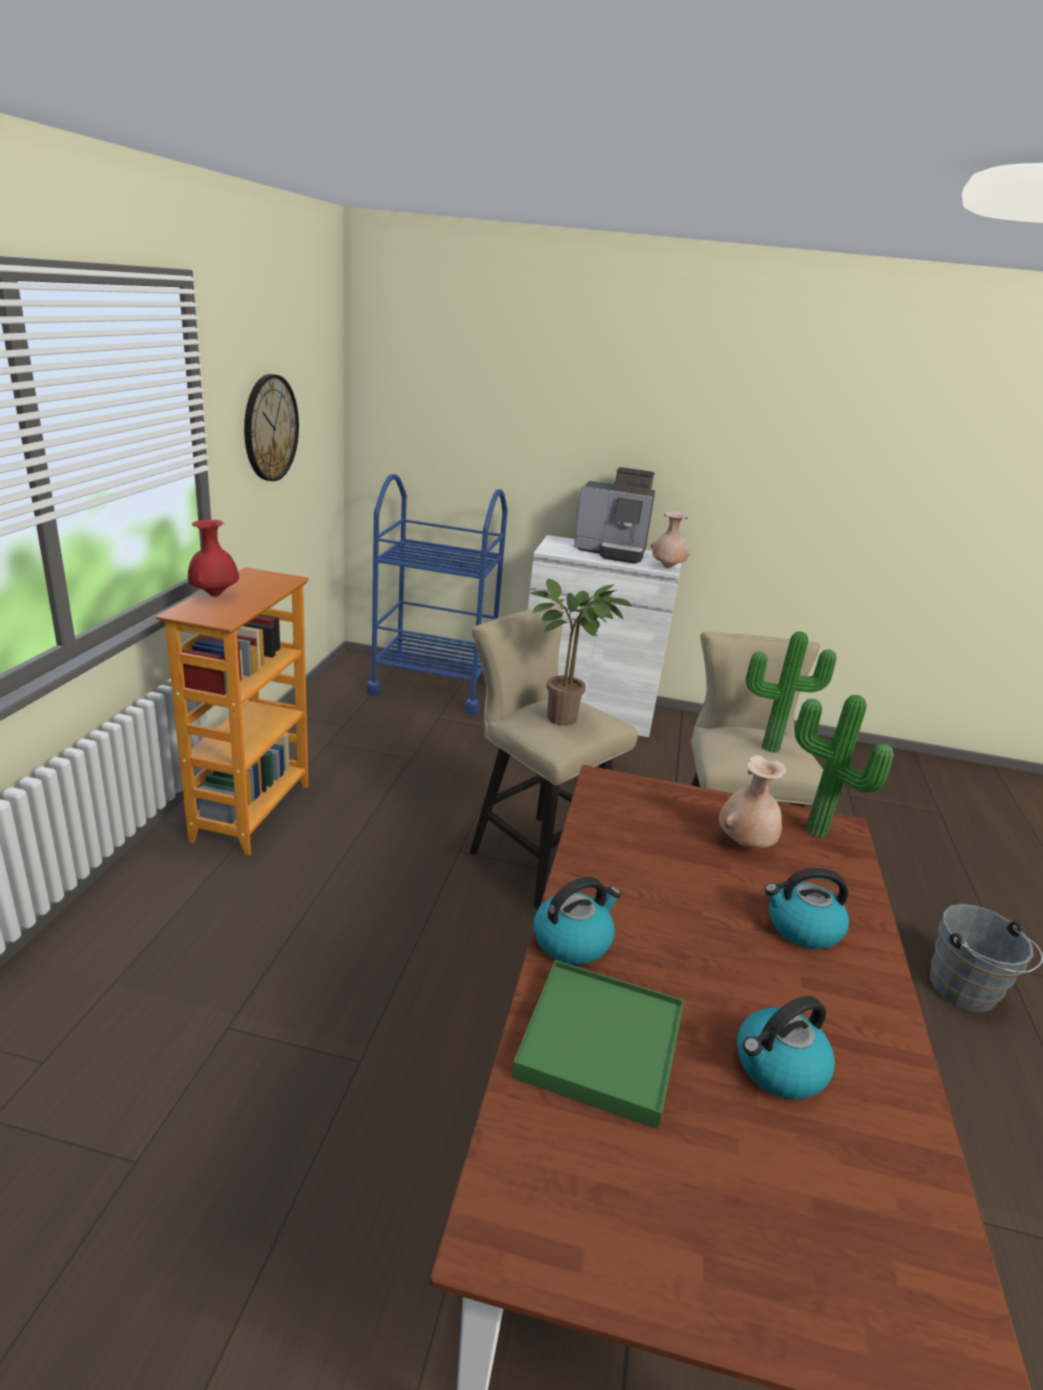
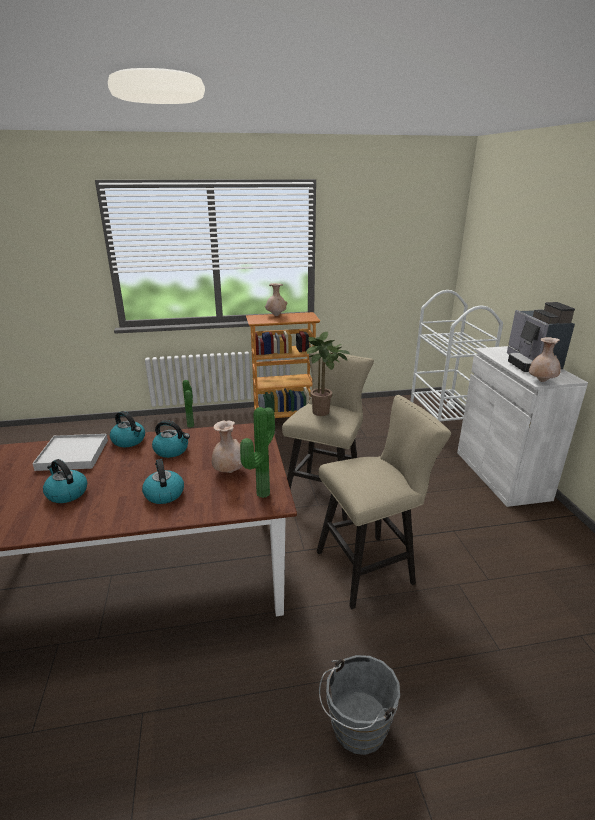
camera: 70 degrees right, 0 degrees up
red vase [188,520,239,597] -> beige vase [265,283,287,316]
wall clock [244,374,299,481] -> none
blue cart [367,474,508,714] -> white cart [411,290,503,422]
green tray [512,960,684,1129] -> white tray [32,434,108,471]
potted plant [746,631,837,753] -> potted plant moved to [183,380,194,428]
none -> kettle [152,420,190,458]

